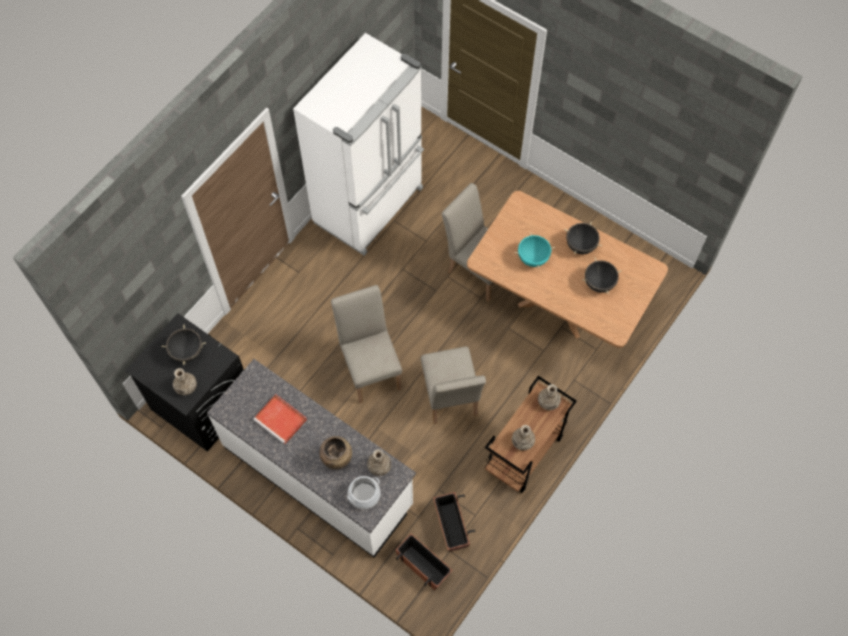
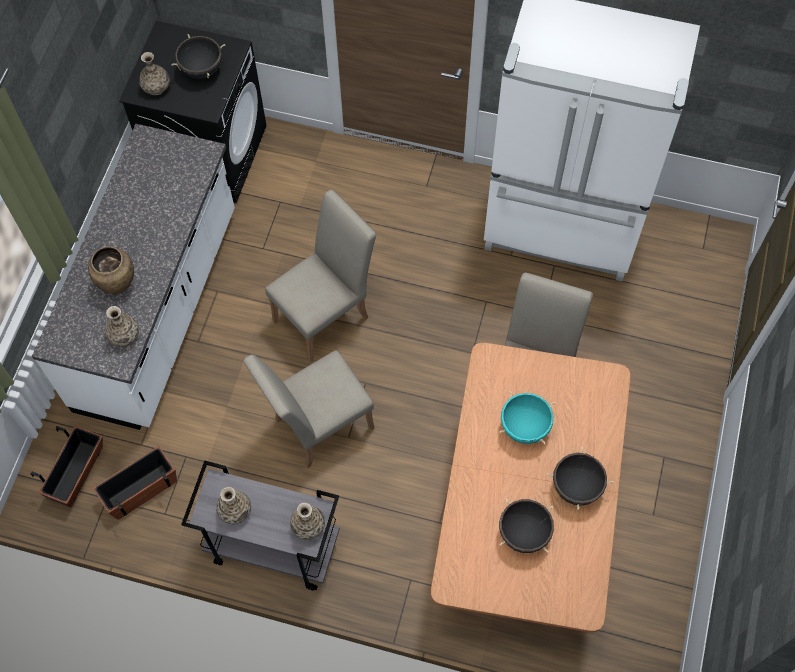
camera: 70 degrees right, 0 degrees up
red tray [253,394,307,444] -> none
cooking pot [347,476,381,509] -> none
brown cart [485,376,577,493] -> grey cart [181,461,340,591]

